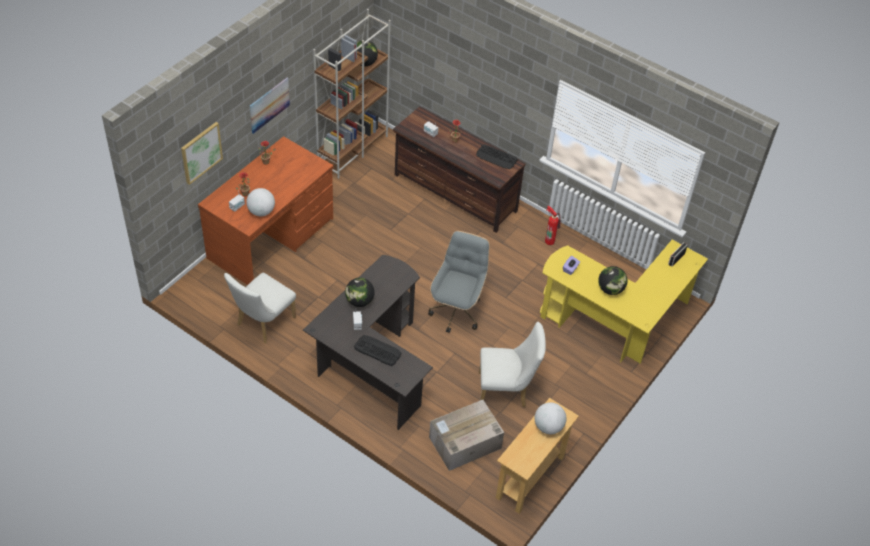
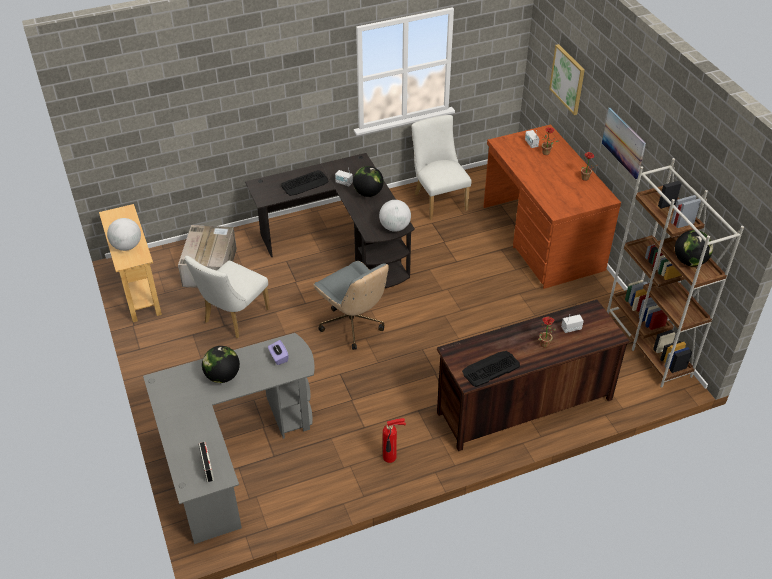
camera: 125 degrees right, 5 degrees down
globe [246,188,275,216] -> globe moved to [379,200,411,232]
yellow desk [540,240,708,364] -> grey desk [143,333,315,544]

